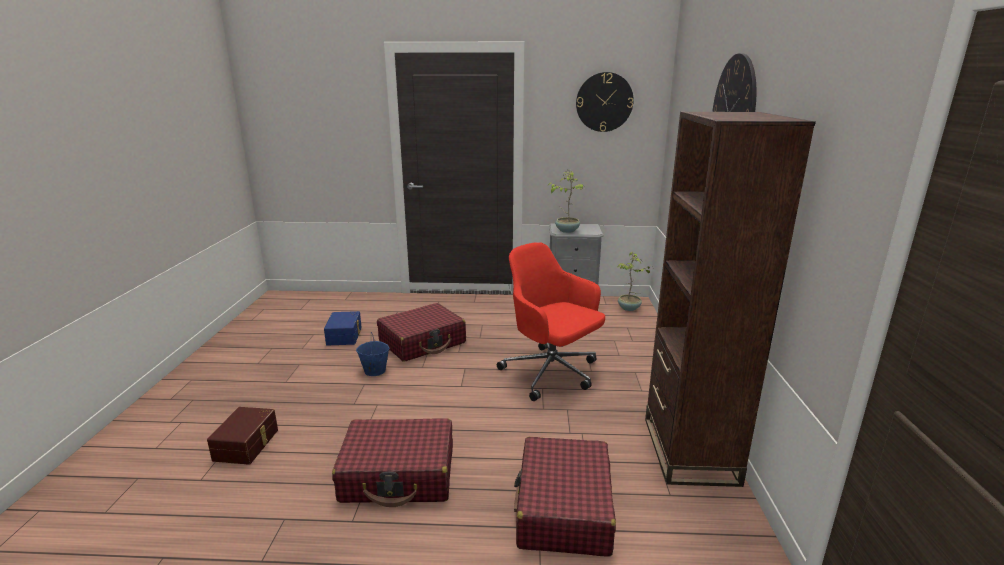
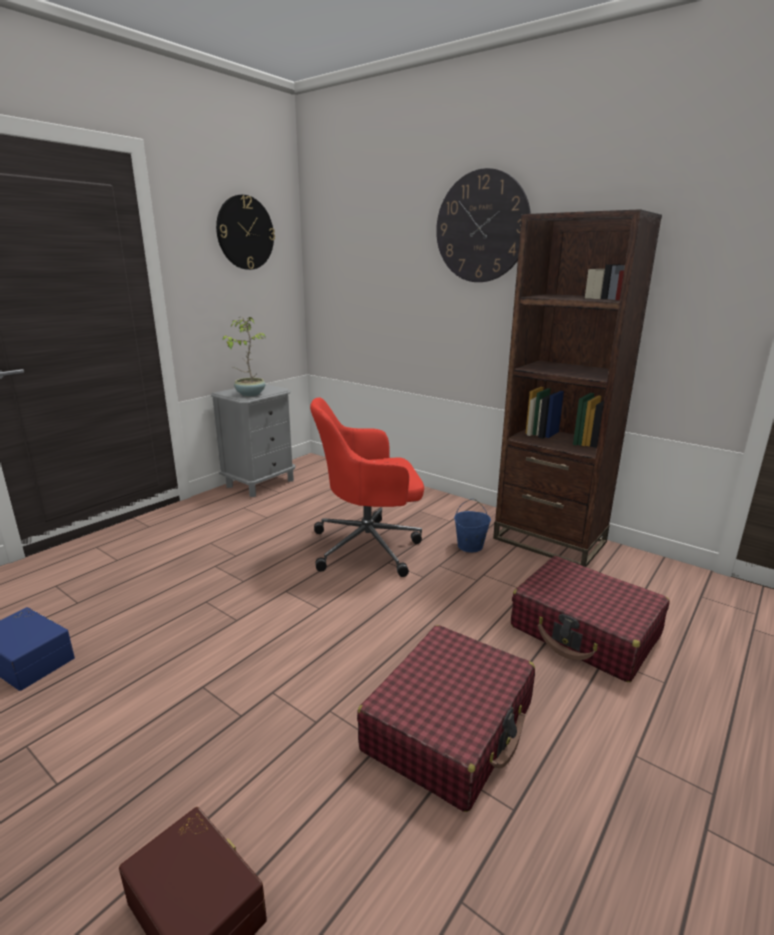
camera: 55 degrees left, 0 degrees up
blue bucket [356,332,389,376] -> blue bucket moved to [454,499,491,552]
red suitcase [377,303,466,362] -> none
potted plant [617,252,650,311] -> none

